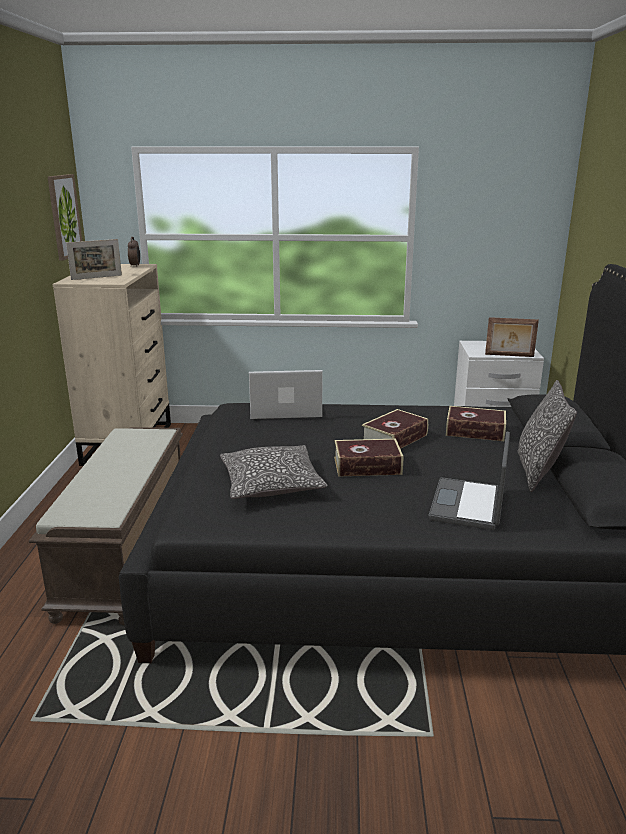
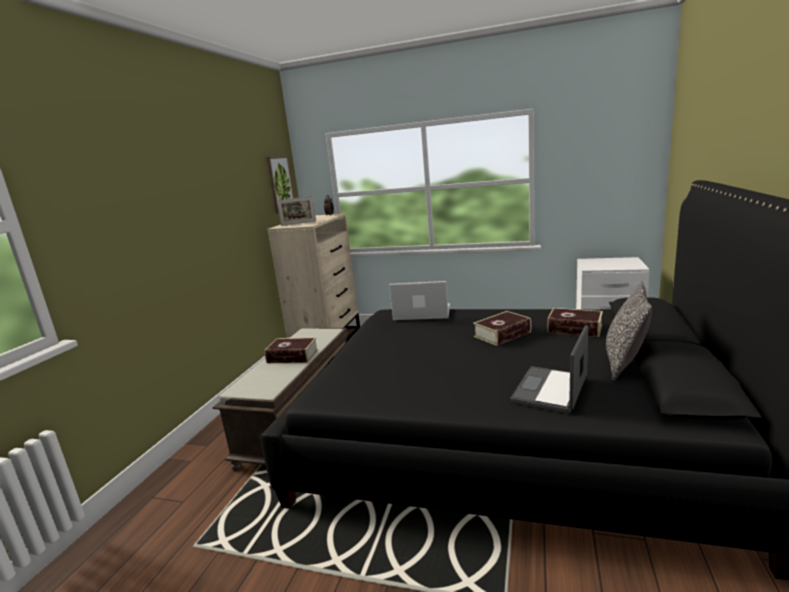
camera: 15 degrees right, 5 degrees down
pillow [220,445,328,499] -> none
book [334,439,403,477] -> book moved to [264,338,318,363]
picture frame [485,317,539,357] -> none

